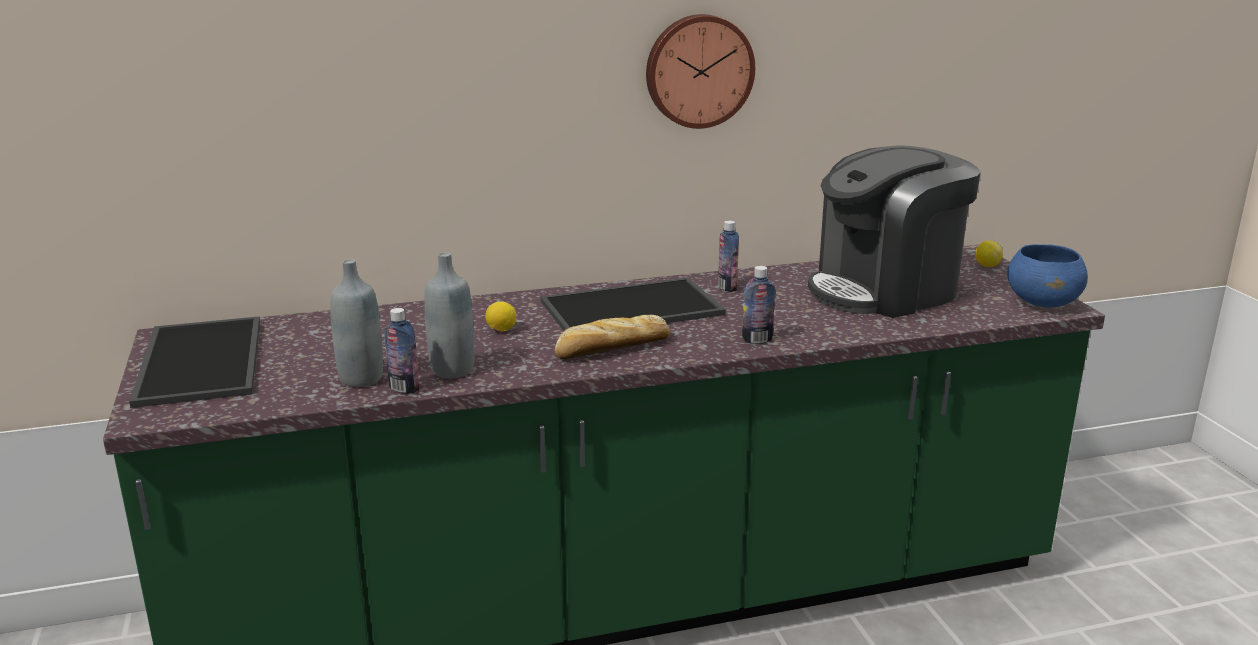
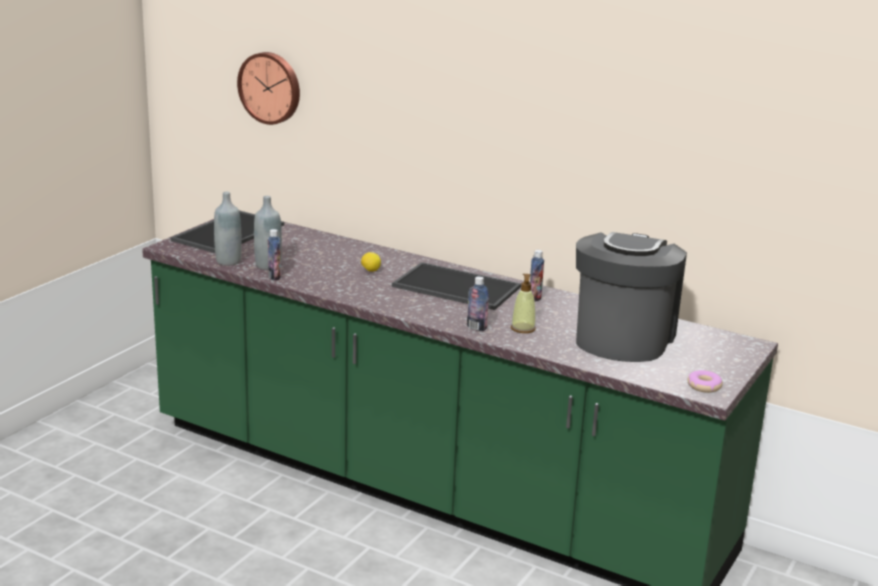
camera: 45 degrees right, 0 degrees up
grey bottle [424,252,474,378] -> grey bottle moved to [214,192,242,266]
bread [555,315,670,359] -> none
wall clock [646,14,755,129] -> wall clock moved to [237,52,300,125]
coffee machine [808,145,981,318] -> coffee machine turned 90 degrees clockwise [576,232,687,362]
lemon [975,240,1003,267] -> none
blue bowl [1007,244,1088,308] -> donut [687,370,723,393]
none -> soap dispenser [511,274,536,333]

